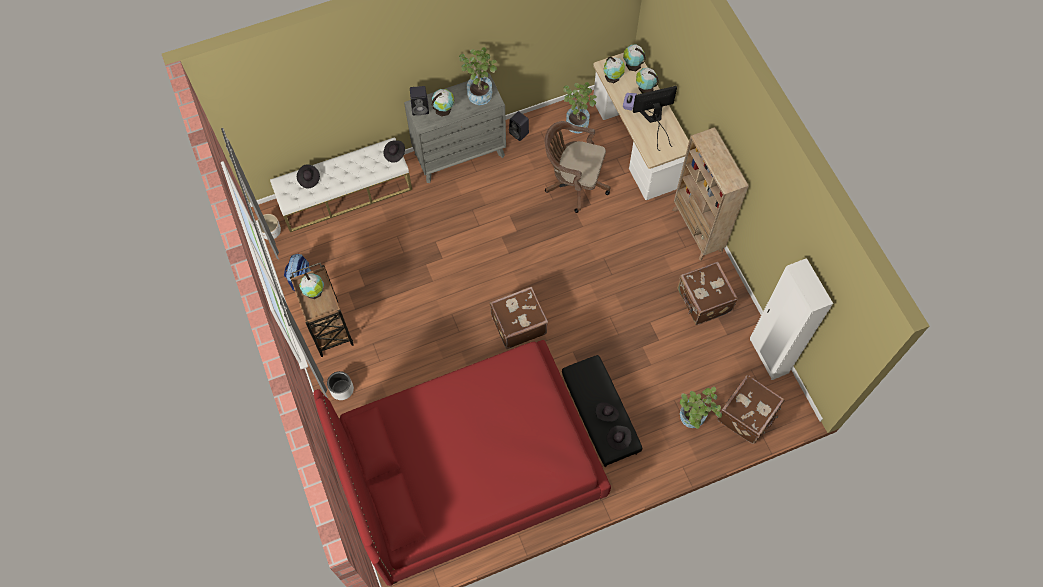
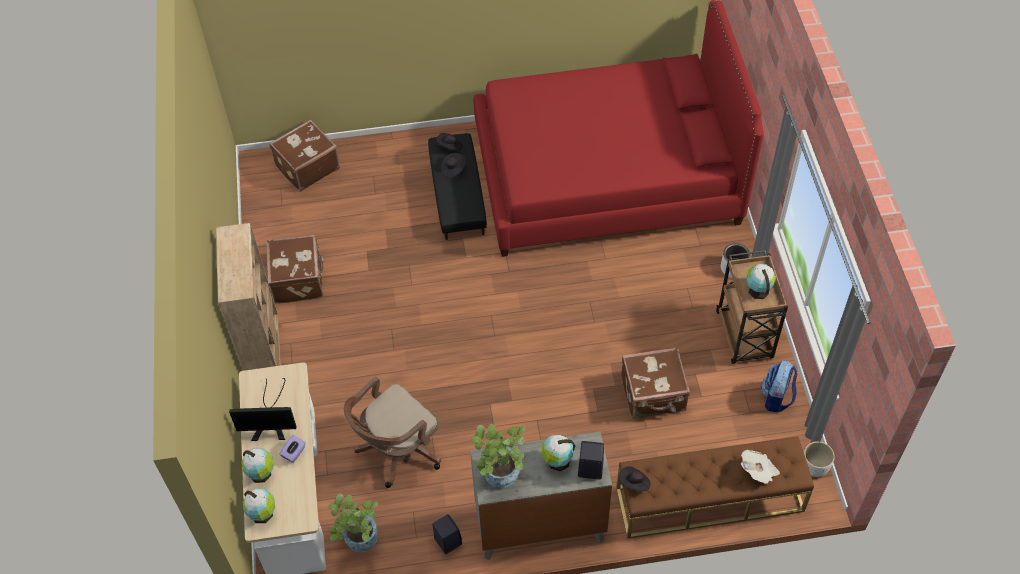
camera: 165 degrees left, 10 degrees down
white bench [270,137,412,232] -> brown bench [616,436,814,539]
black hat [297,165,320,188] -> newspaper [741,450,780,484]
brown suitcase [490,286,548,349] -> brown suitcase moved to [621,347,690,419]
brown office chair [545,121,611,213] -> brown office chair turned 105 degrees clockwise [344,377,441,488]
globe [604,57,625,83] -> none
potted plant [680,387,722,429] -> none
white wardrobe [750,258,833,380] -> none

